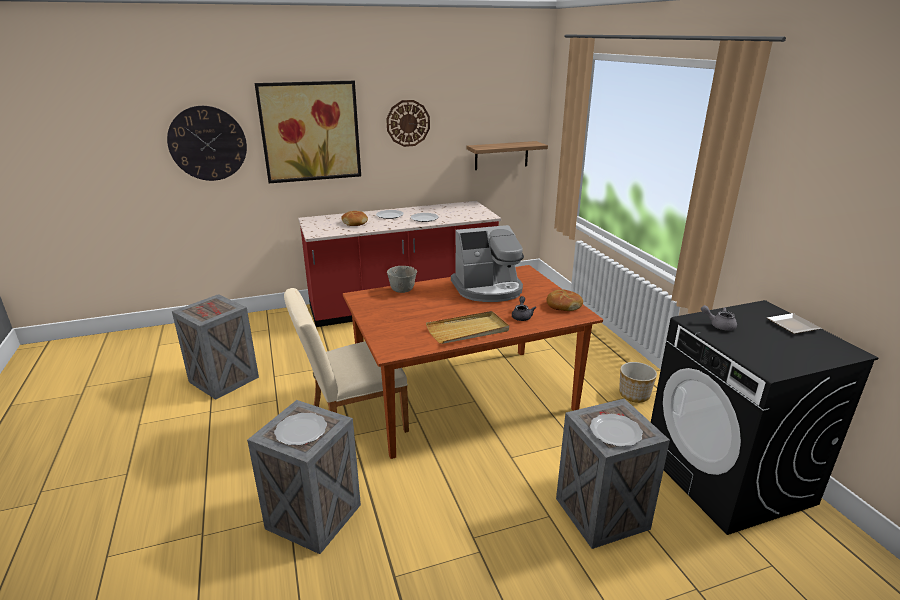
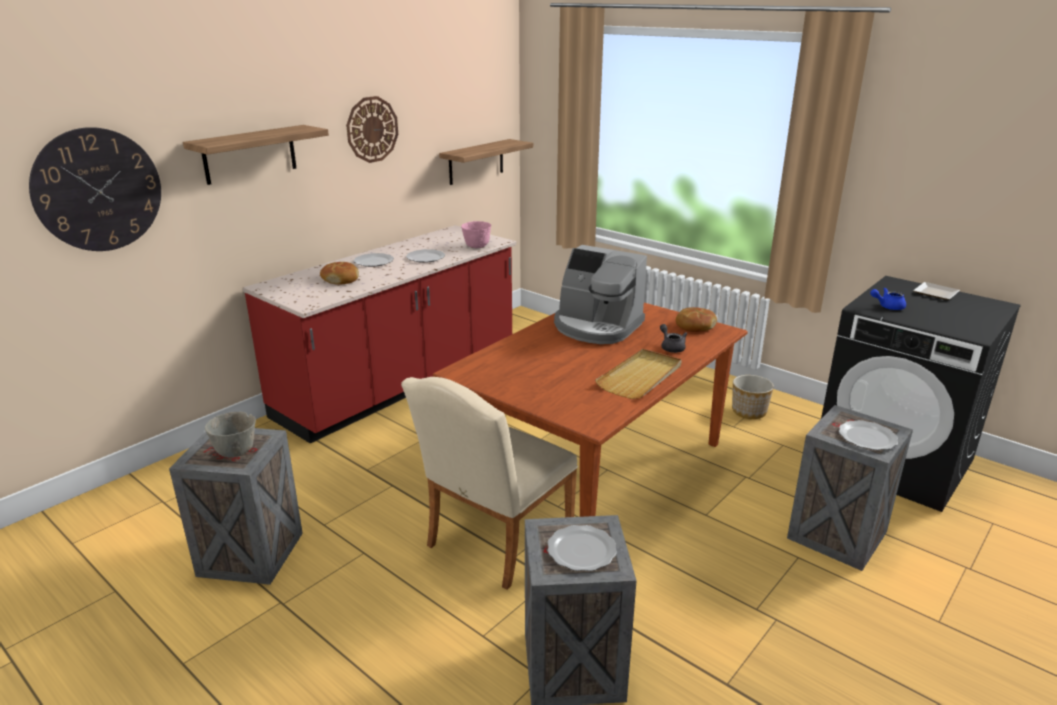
camera: 30 degrees left, 0 degrees up
picture [255,81,361,183] -> shelf [183,125,329,185]
grey bowl [387,266,417,293] -> grey bowl moved to [205,412,256,457]
coffee machine [451,225,524,302] -> coffee machine turned 75 degrees clockwise [554,245,647,344]
grey teapot [701,305,737,331] -> blue teapot [870,288,906,310]
none -> pink bowl [461,221,491,248]

